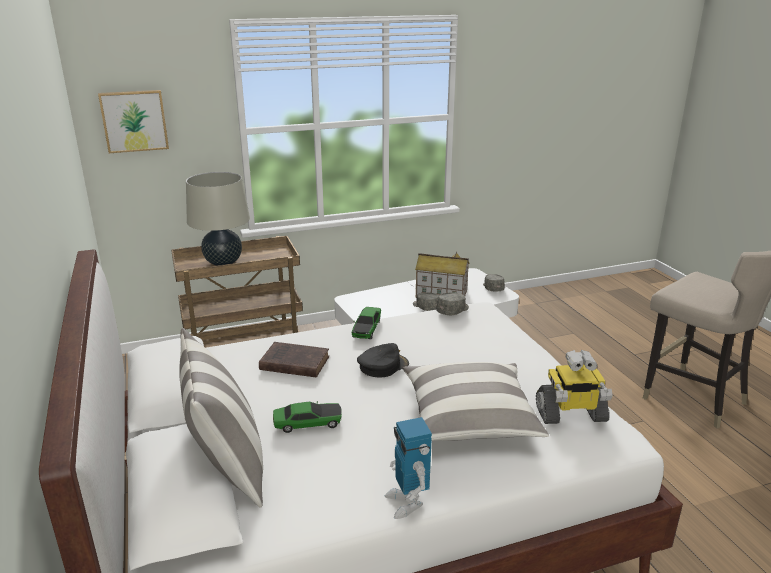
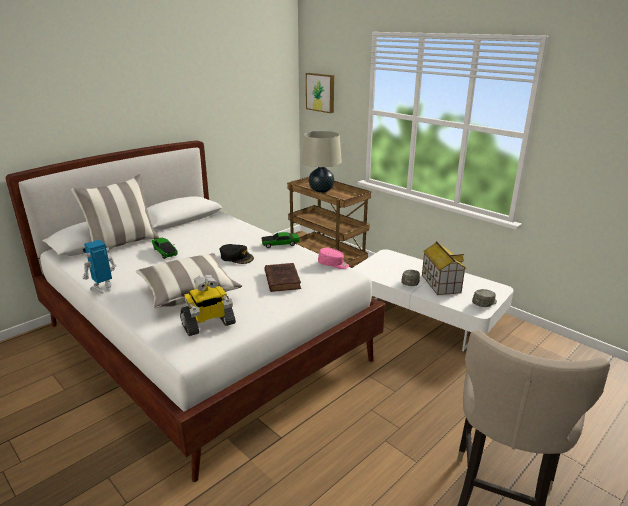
camera: 65 degrees right, 0 degrees up
brown book [259,342,329,378] -> brown book moved to [265,263,301,292]
grey cap [436,292,469,315] -> pink cap [318,248,349,269]
toy robot [536,350,613,424] -> toy robot turned 90 degrees counterclockwise [180,274,236,336]

